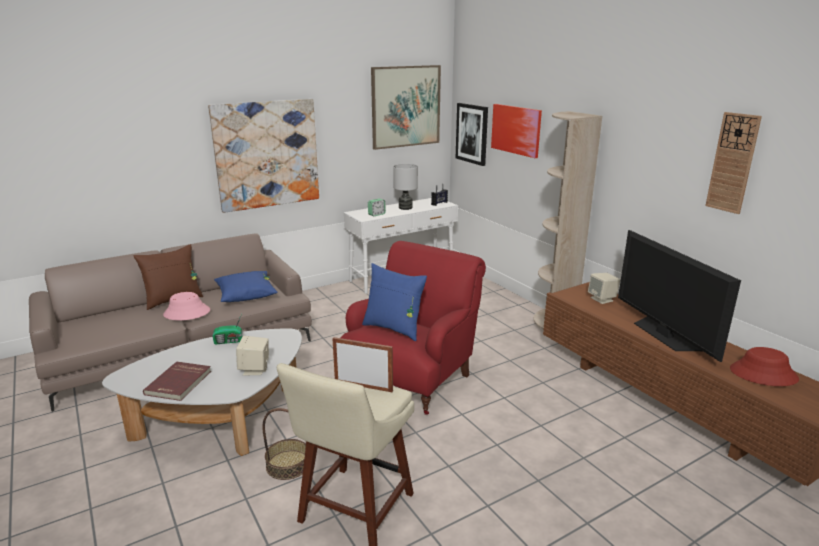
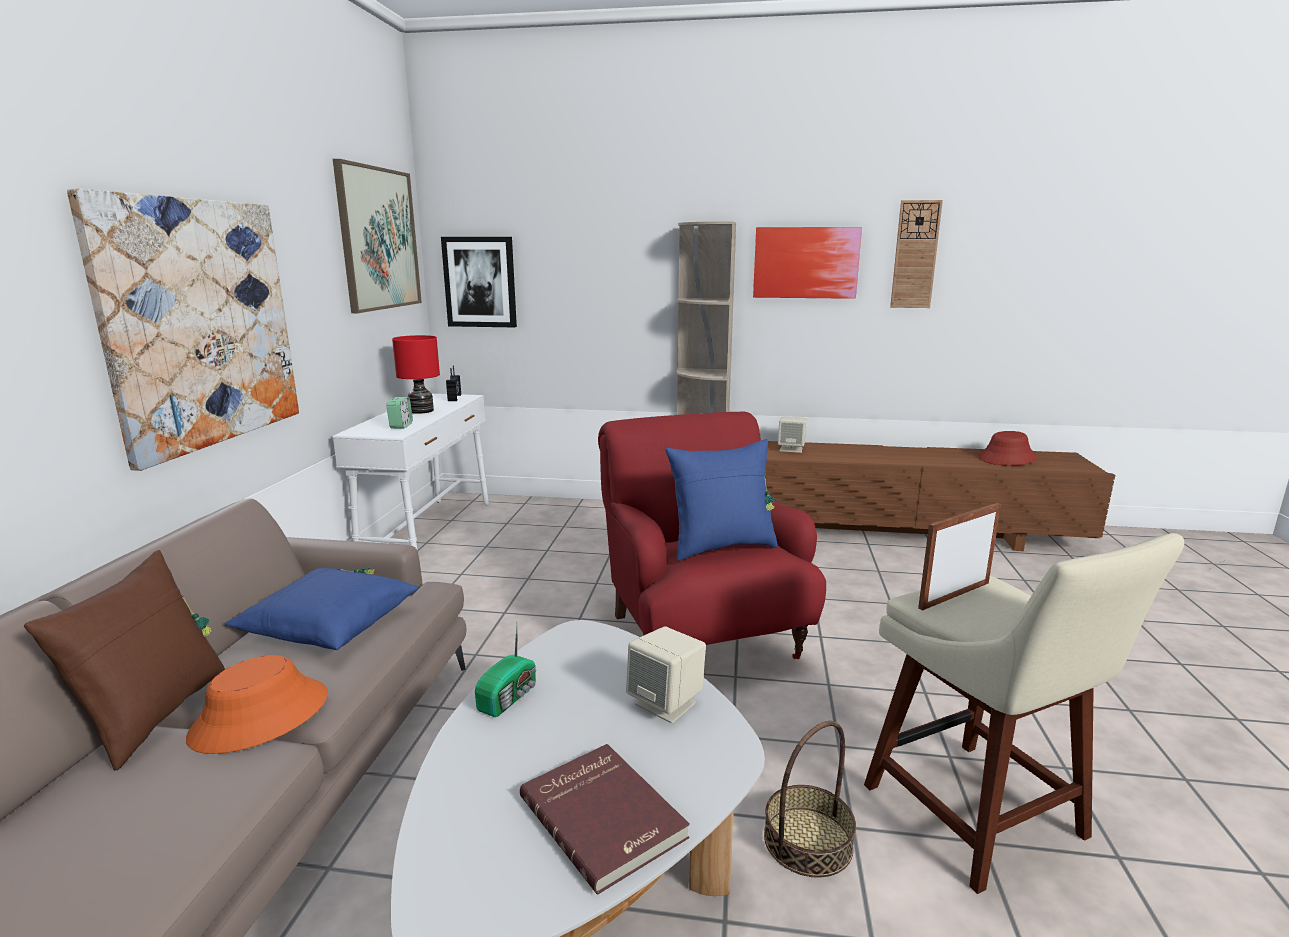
camera: 50 degrees left, 5 degrees down
pink hat [163,292,210,320] -> orange hat [186,655,328,754]
grey table lamp [393,164,418,210] -> red table lamp [392,335,440,414]
picture [491,104,542,158] -> picture moved to [753,227,862,299]
television [618,230,741,362] -> none

